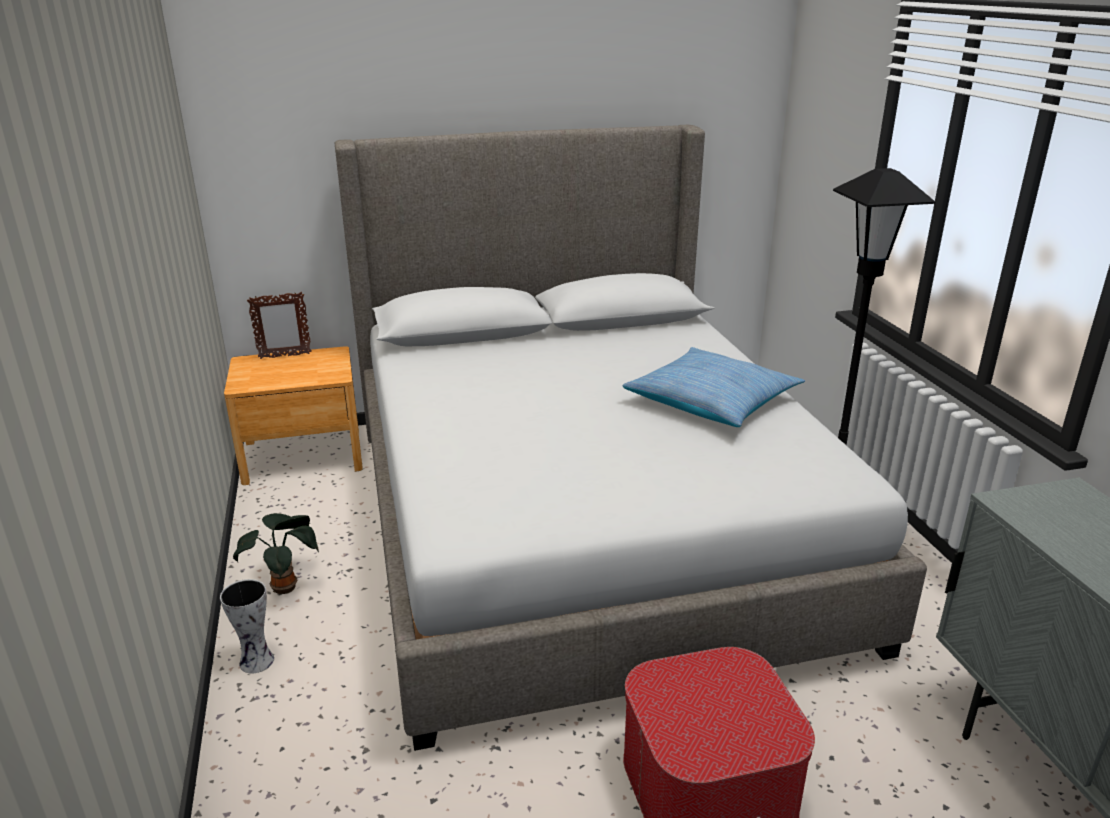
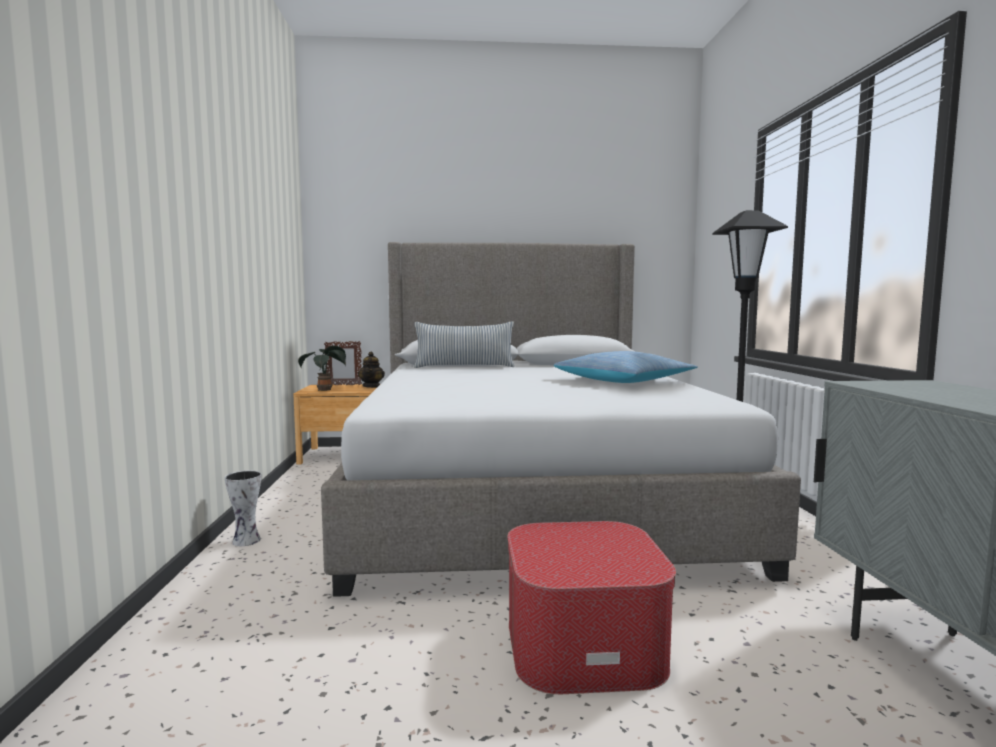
camera: 10 degrees right, 20 degrees down
potted plant [233,513,319,594] -> potted plant moved to [298,346,346,391]
none -> teapot [358,351,385,388]
none -> pillow [414,321,514,368]

